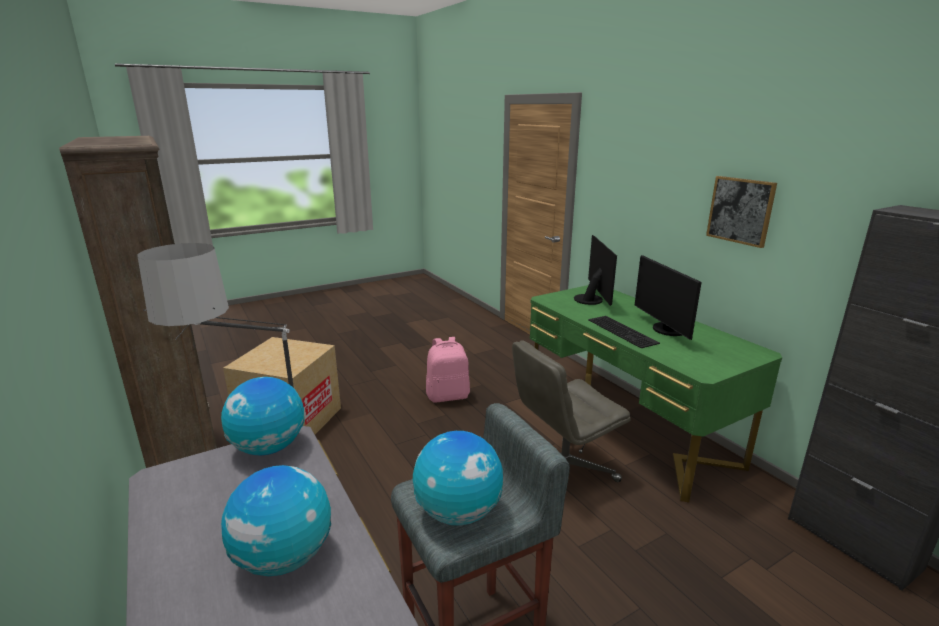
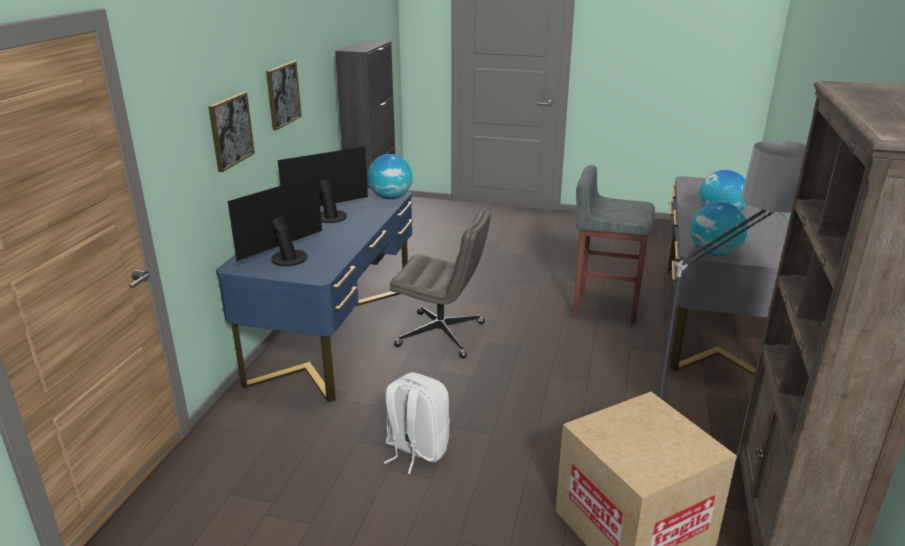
camera: 135 degrees left, 5 degrees up
globe [413,431,503,526] -> globe moved to [368,154,412,199]
pink backpack [426,337,470,403] -> white backpack [383,372,450,474]
green desk [530,285,782,502] -> blue desk [216,188,414,403]
keyboard [588,316,660,348] -> none
monitor [635,255,702,340] -> monitor turned 150 degrees counterclockwise [278,147,368,223]
none -> picture [208,92,255,172]

